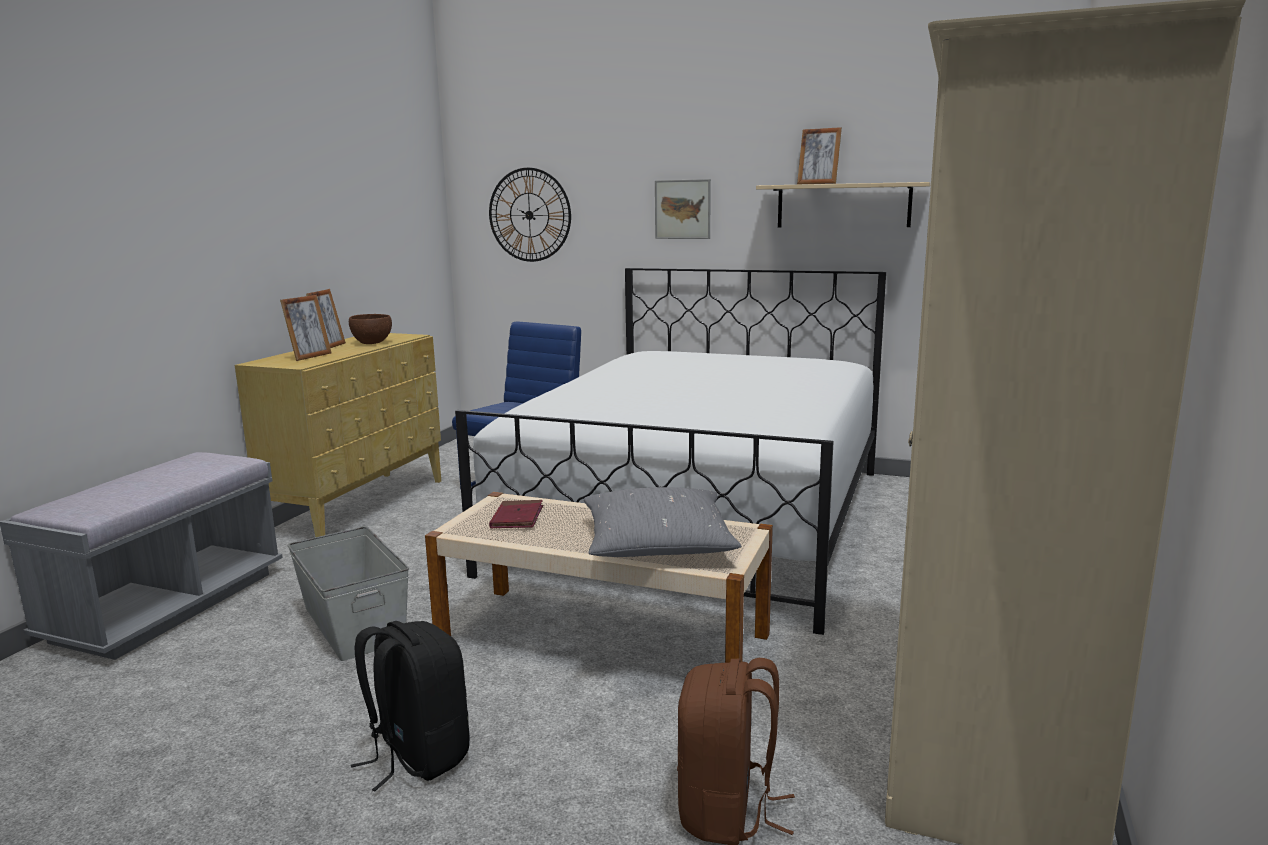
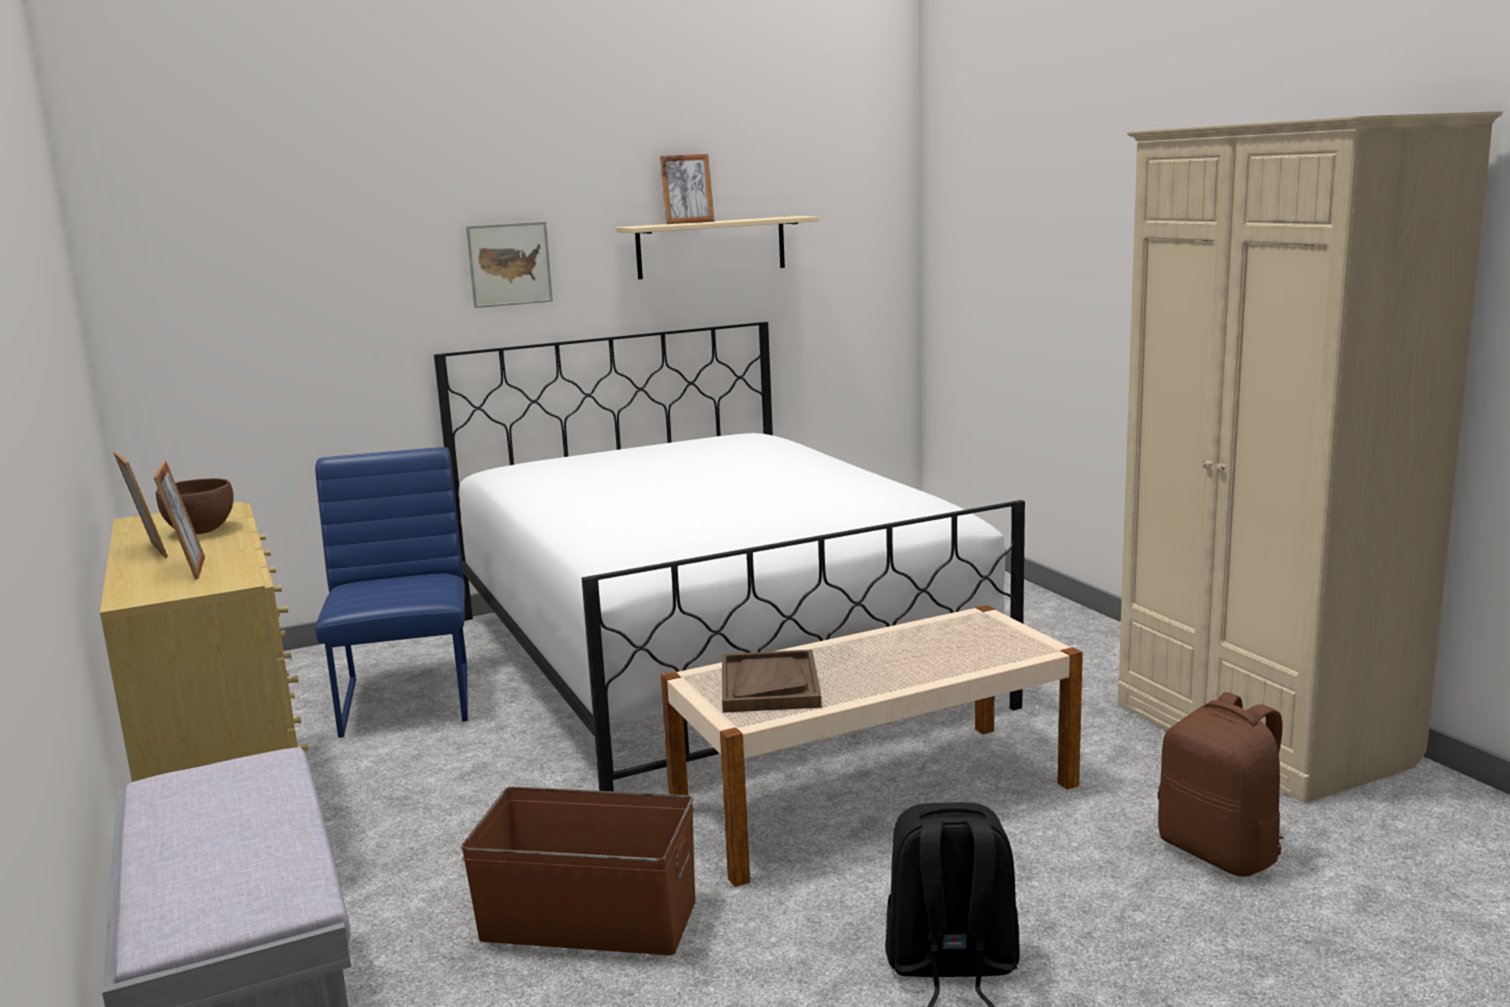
camera: 45 degrees left, 0 degrees up
grey storage box [287,526,409,661] -> brown storage box [461,787,695,955]
wall clock [489,168,571,262] -> none
red book [489,500,543,529] -> brown tray [722,649,821,713]
grey pillow [584,487,741,557] -> none

